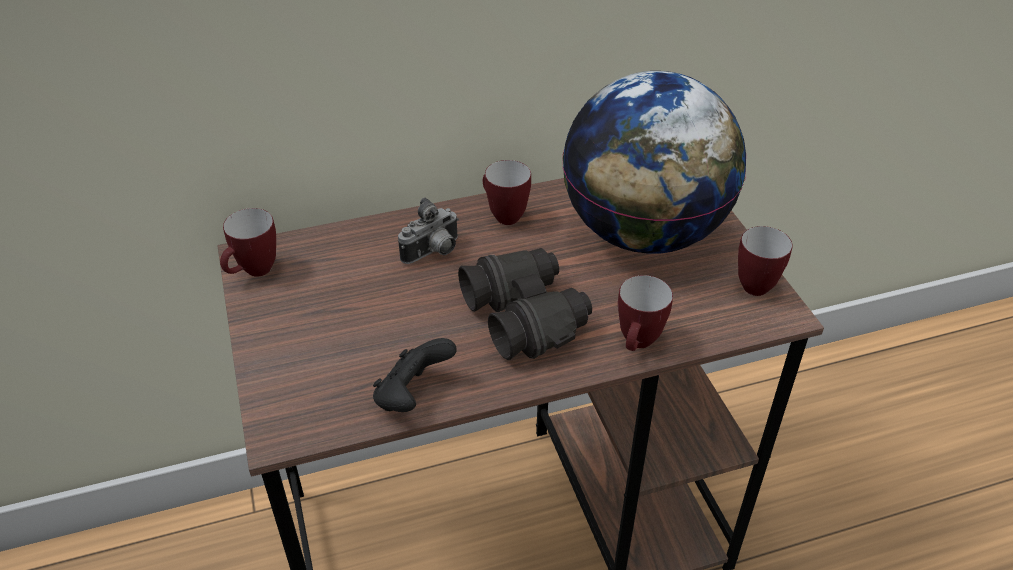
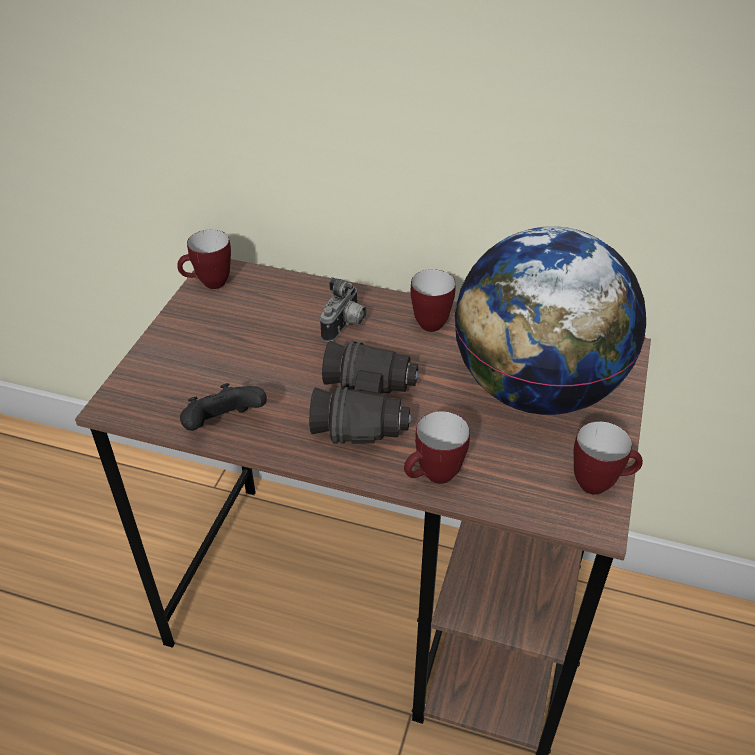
camera: 35 degrees right, 0 degrees up
camera [398,197,459,264] -> camera turned 60 degrees counterclockwise [320,277,367,342]

